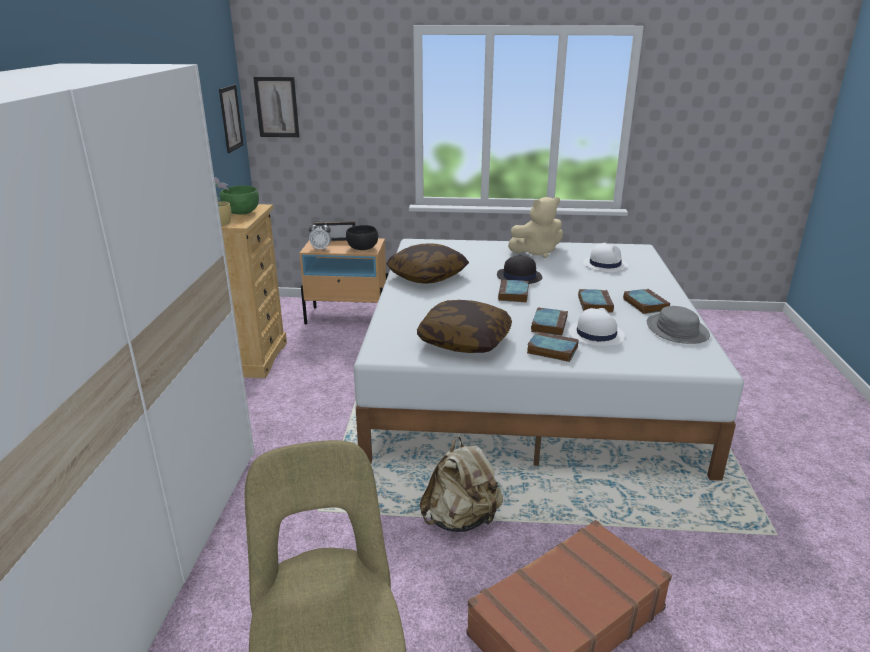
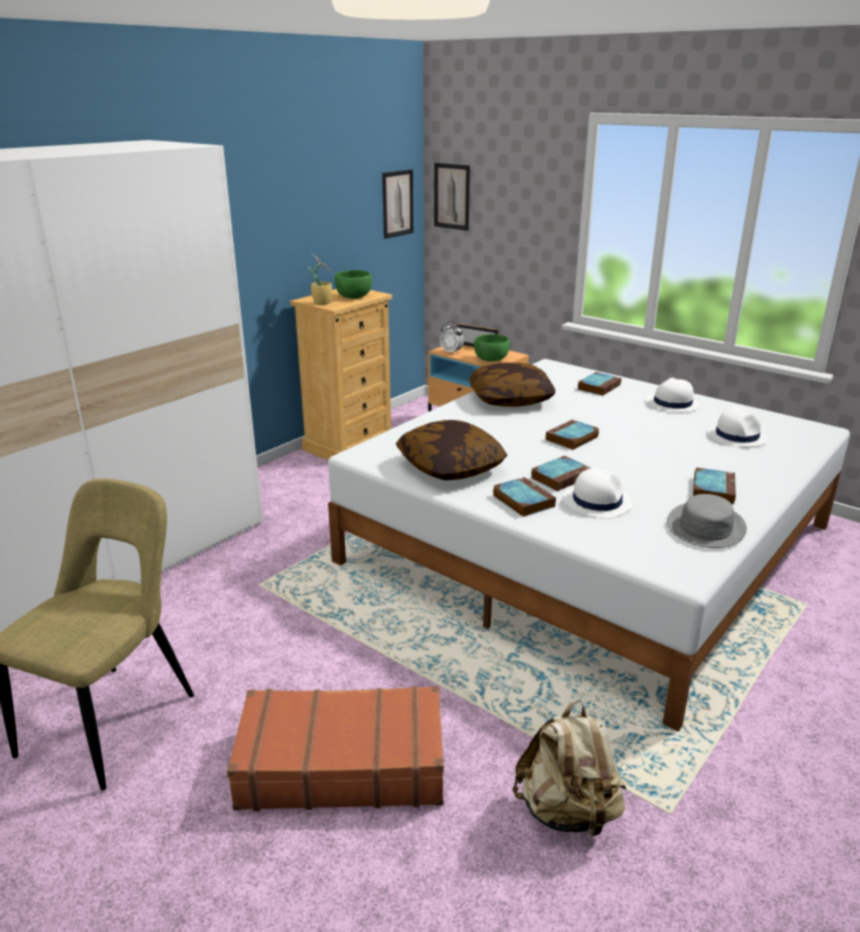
camera: 35 degrees right, 0 degrees up
black bowl [346,225,378,250] -> green bowl [474,334,511,362]
beige backpack [420,437,503,532] -> beige backpack moved to [512,700,626,841]
black hat [497,254,542,284] -> none
beige plush toy [508,197,563,258] -> white hat [646,378,700,412]
book [578,289,614,312] -> book moved to [577,372,621,396]

